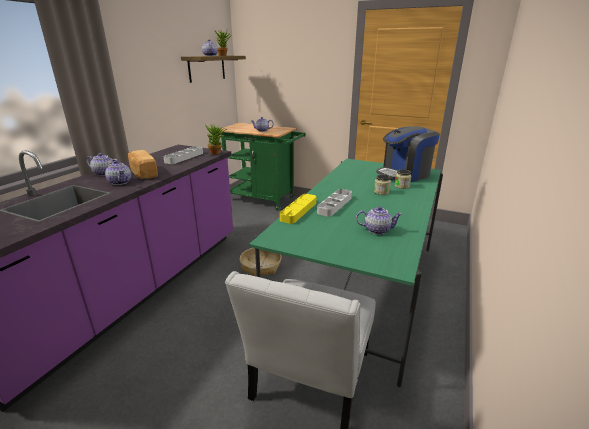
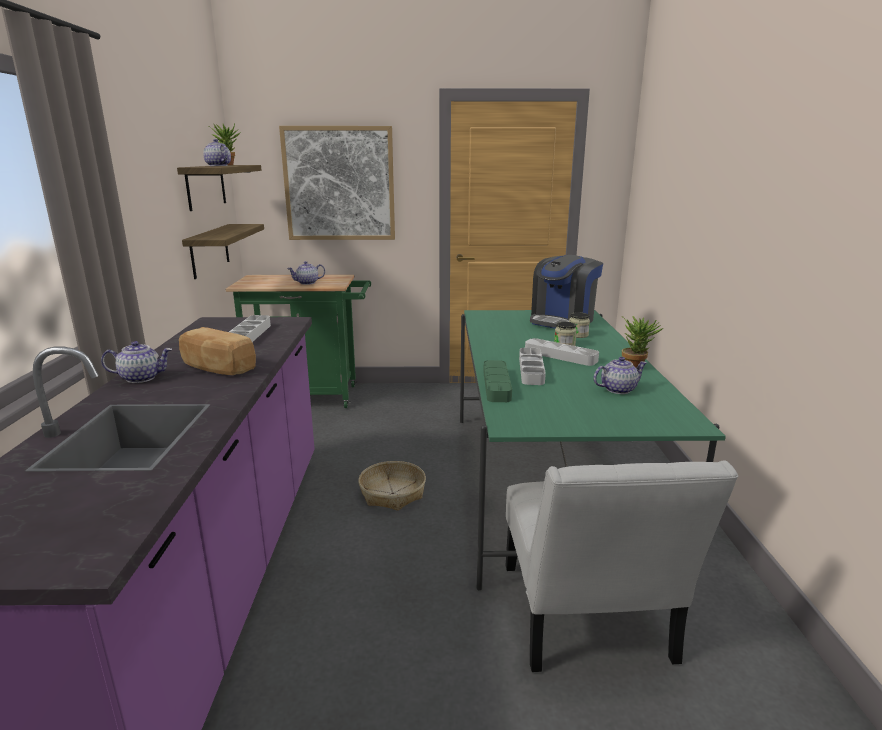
camera: 25 degrees left, 5 degrees down
teapot [105,161,131,185] -> none
potted plant [205,124,227,154] -> potted plant moved to [621,316,663,368]
yellow tray [280,194,316,224] -> green tray [483,360,512,402]
none -> shelf [182,224,264,279]
none -> picture [279,126,395,240]
none -> grey tray [525,338,599,366]

